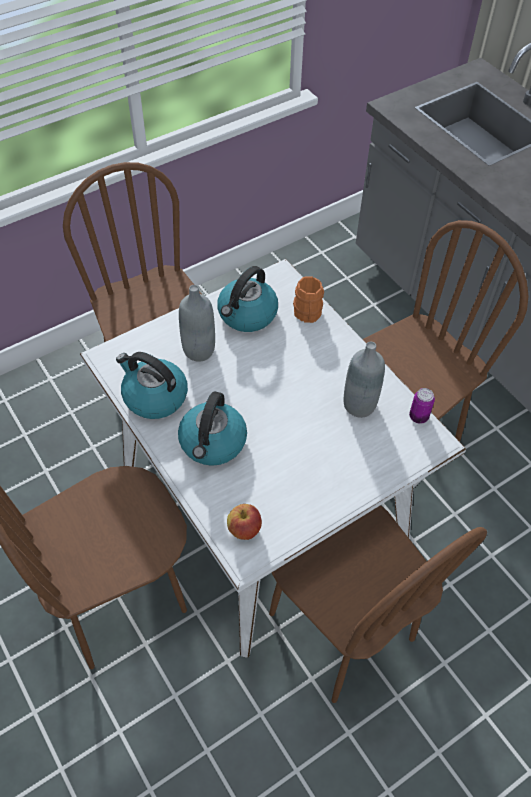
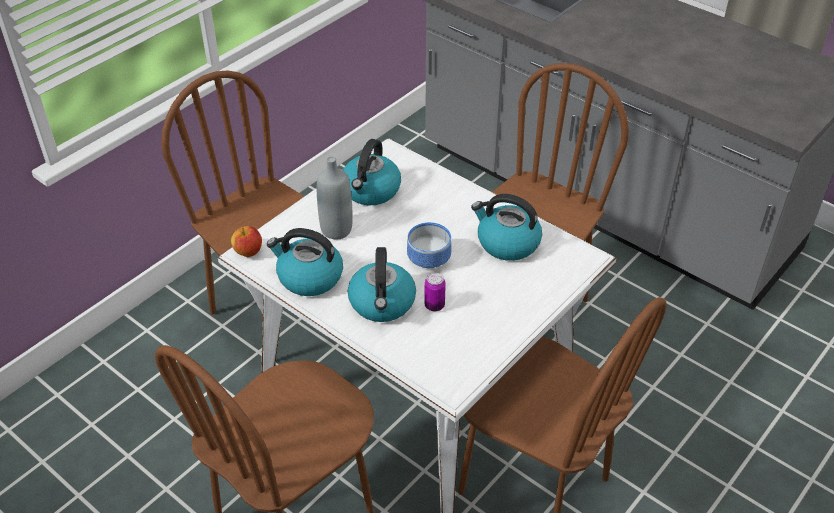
camera: 15 degrees left, 10 degrees down
apple [227,504,262,540] -> apple moved to [231,226,262,257]
orange mug [293,276,324,323] -> none
grey bottle [344,341,385,418] -> kettle [471,194,542,261]
can [409,388,435,424] -> can moved to [424,273,446,311]
none -> bowl [407,222,451,268]

